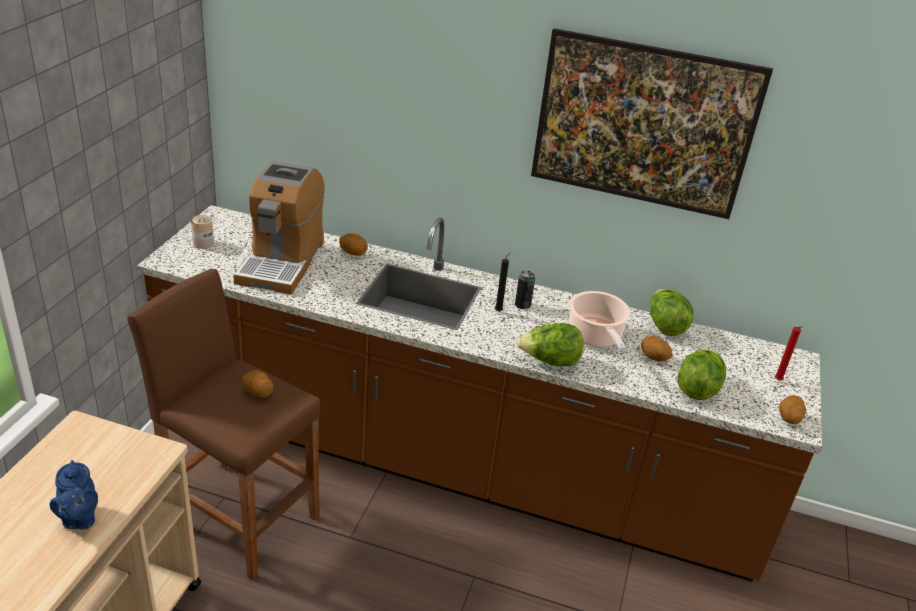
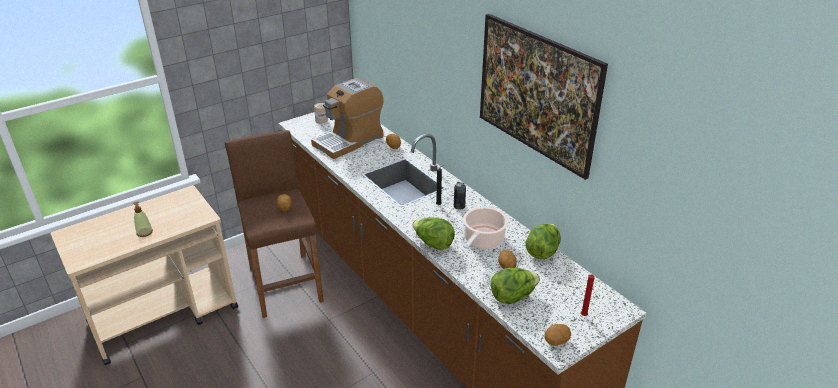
camera: 40 degrees right, 0 degrees up
blue teapot [50,460,98,530] -> soap dispenser [133,202,153,237]

